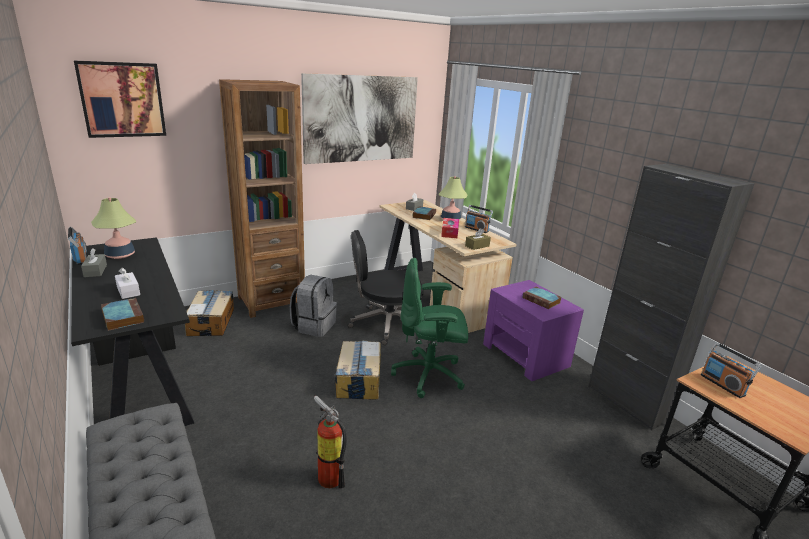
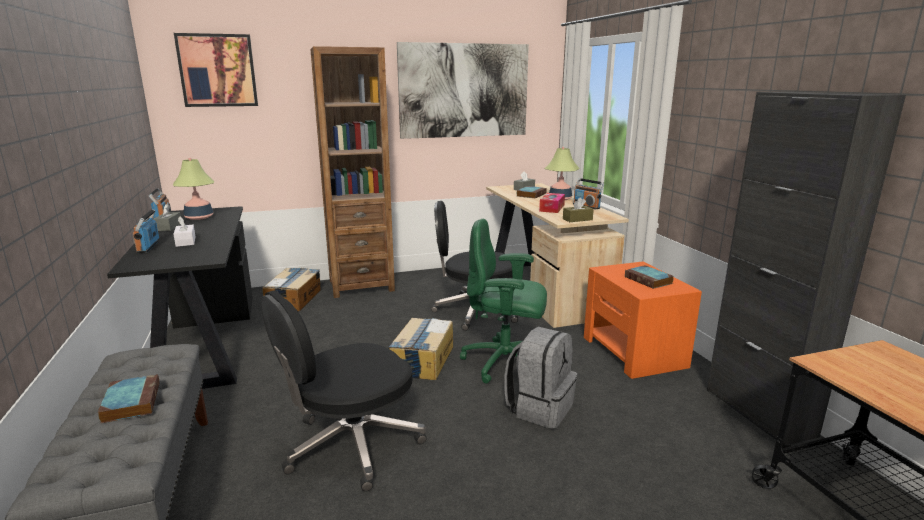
camera: 15 degrees right, 5 degrees down
book [101,298,144,331] -> book moved to [98,374,159,424]
grey backpack [290,275,337,337] -> grey backpack moved to [504,327,577,429]
fire extinguisher [314,396,347,489] -> black office chair [261,290,427,492]
purple nightstand [483,280,584,381] -> orange nightstand [584,262,702,379]
radio [701,342,761,398] -> radio moved to [133,209,159,253]

